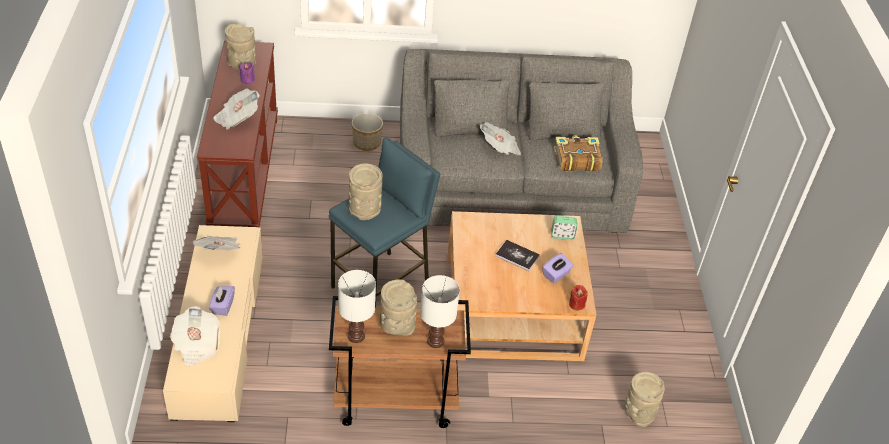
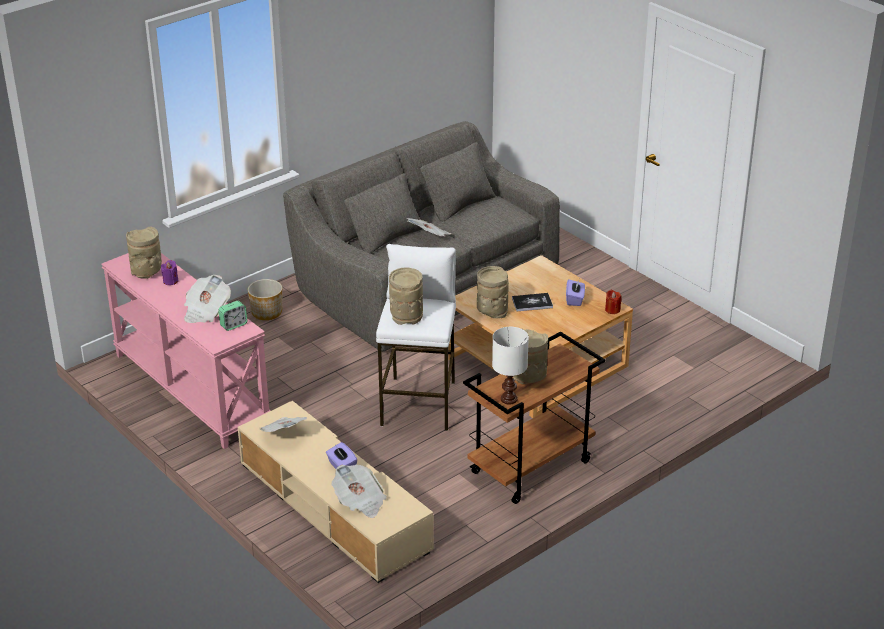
camera: 35 degrees left, 10 degrees down
brown console table [197,40,278,228] -> pink console table [101,253,271,449]
blue stool [329,137,440,308] -> white stool [376,244,456,431]
white table lamp [420,275,460,348] -> none
alarm clock [551,216,577,240] -> alarm clock moved to [218,301,247,331]
book [554,135,603,171] -> none
beige vase [624,372,665,427] -> beige vase moved to [477,266,509,318]

